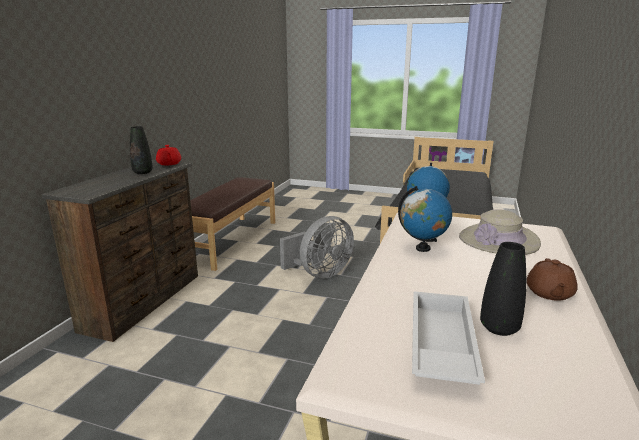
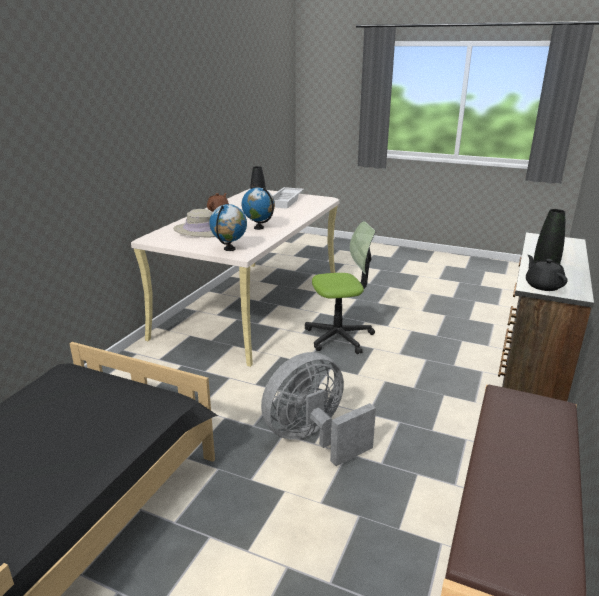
camera: 175 degrees left, 5 degrees up
red teapot [156,145,181,165] -> black teapot [526,255,568,291]
none -> office chair [305,221,376,354]

